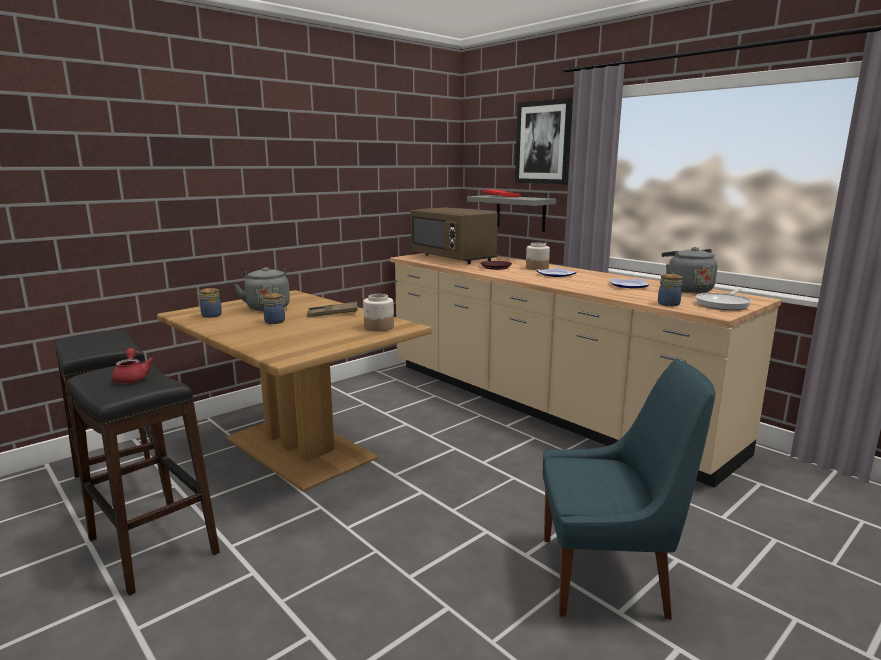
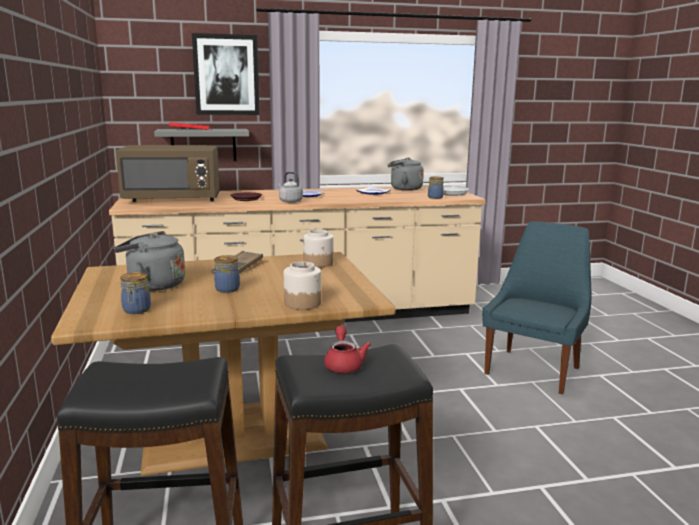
camera: 60 degrees left, 0 degrees up
red teapot [112,348,154,384] -> red teapot turned 75 degrees clockwise [324,325,371,373]
jar [526,243,550,270] -> jar moved to [284,262,321,310]
none -> grey kettle [278,172,303,203]

